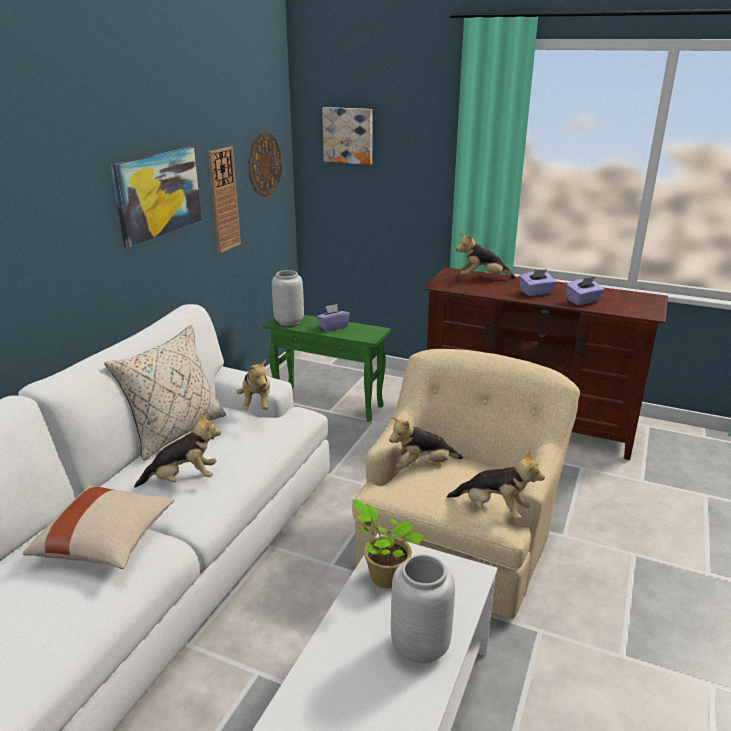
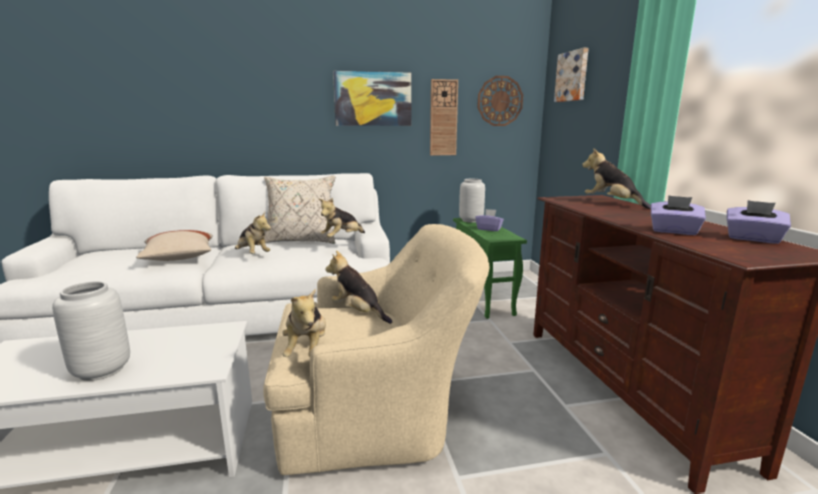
camera: 55 degrees right, 10 degrees down
potted plant [352,499,424,589] -> none
purple tissue box [519,269,556,296] -> purple tissue box moved to [727,200,791,244]

